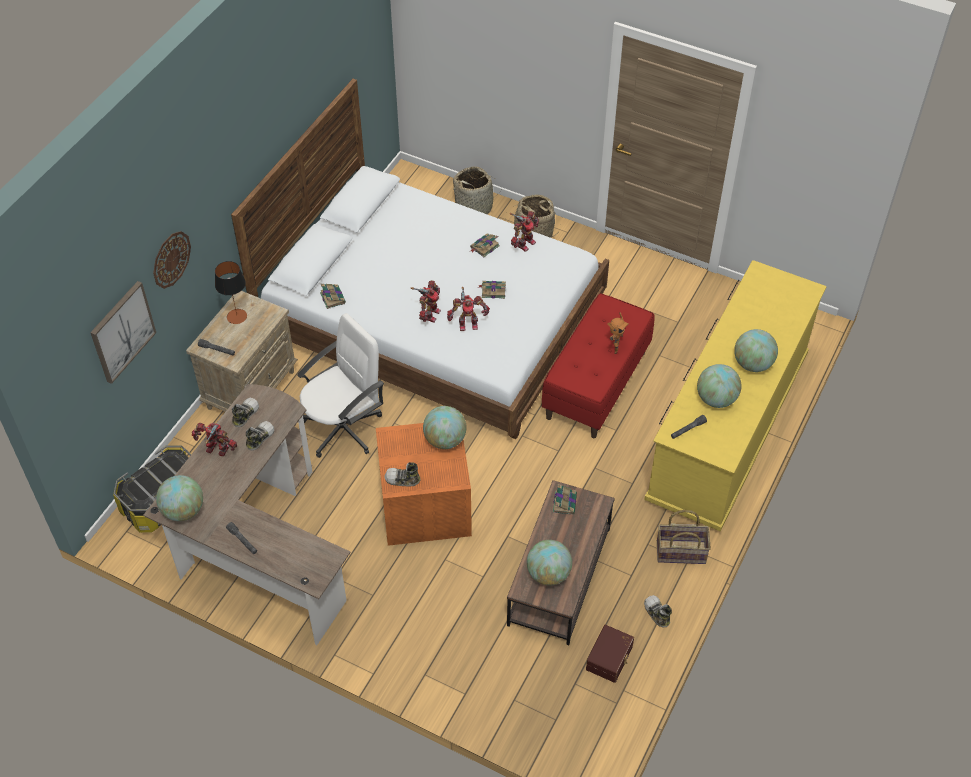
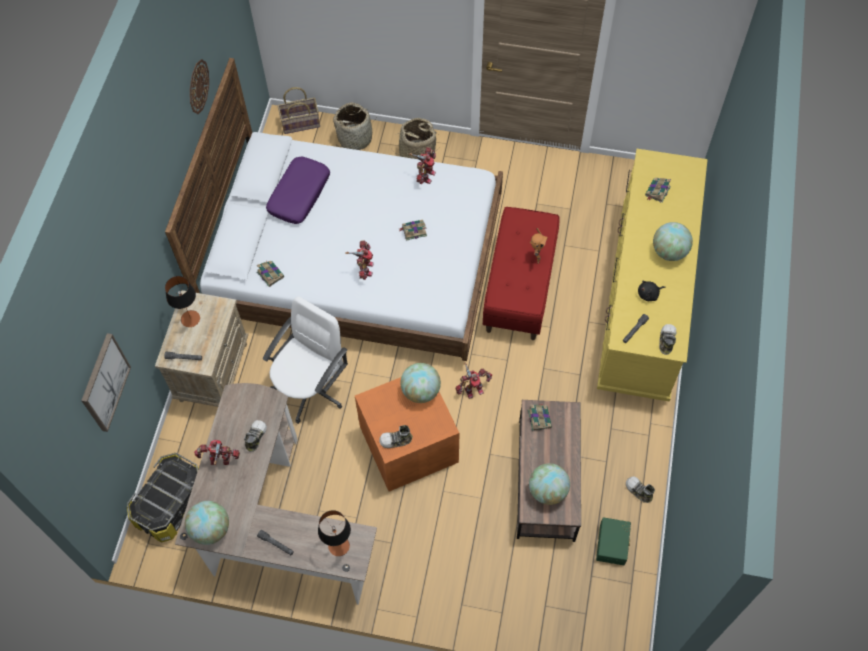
camera: 15 degrees left, 10 degrees up
wall clock [153,231,191,289] -> wall clock moved to [190,59,209,114]
shoe [232,398,259,427] -> shoe moved to [659,324,676,355]
toy robot [447,287,490,331] -> toy robot moved to [456,363,492,399]
book [470,234,500,257] -> book moved to [645,178,671,203]
brown storage box [586,625,634,683] -> green storage box [596,517,631,565]
basket [657,510,711,564] -> basket moved to [278,87,320,134]
globe [697,364,741,408] -> black plush toy [638,281,666,301]
none -> purple pillow [266,157,330,224]
none -> table lamp [318,510,351,556]

